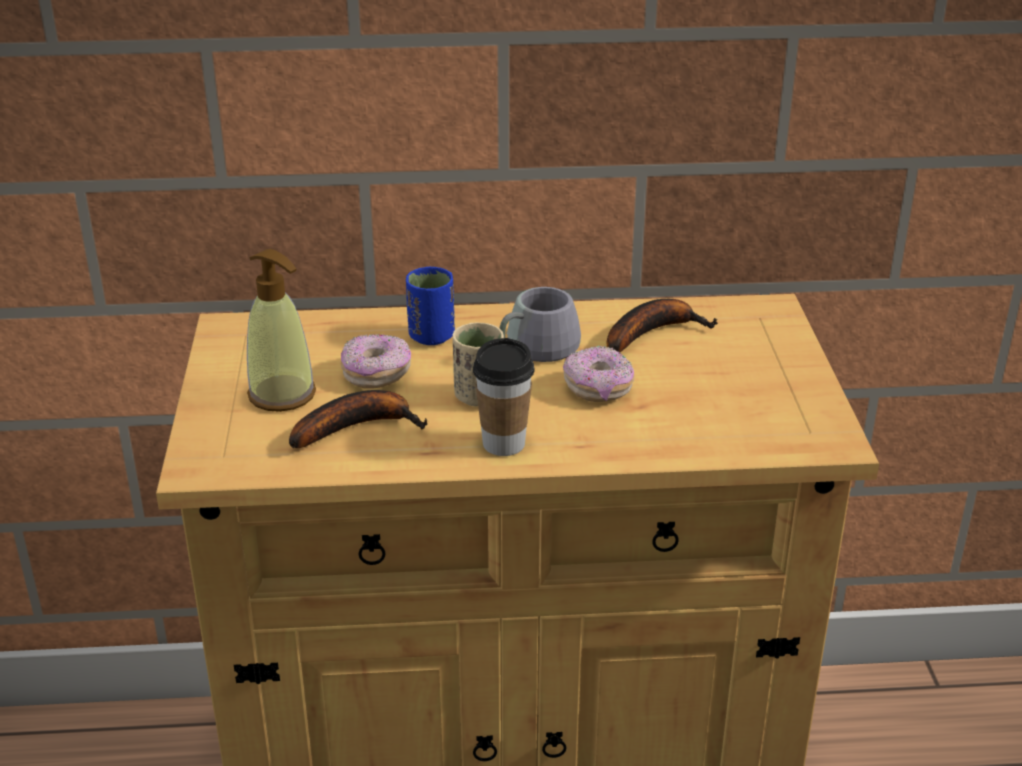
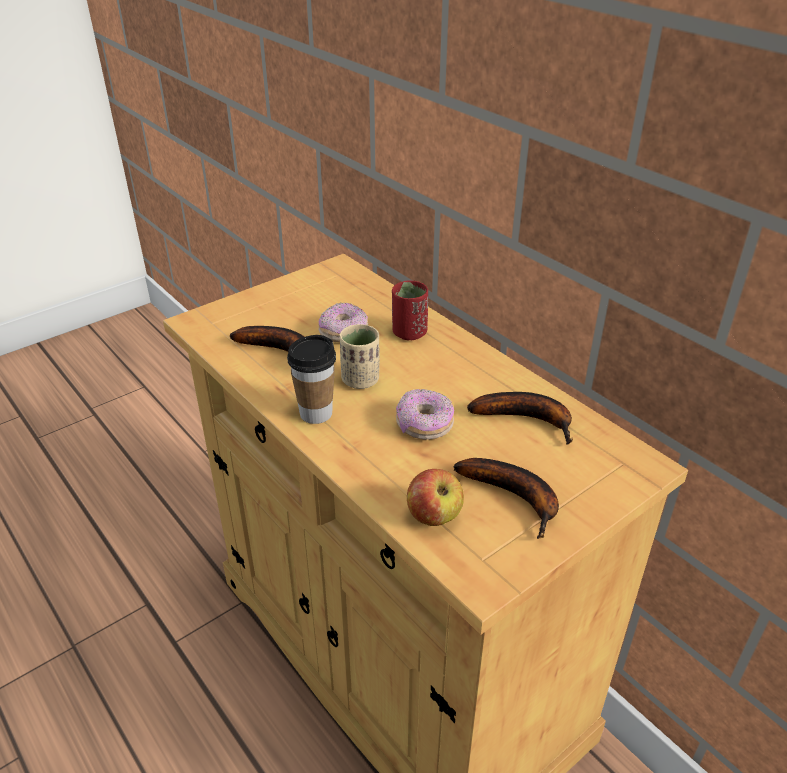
camera: 55 degrees right, 5 degrees up
soap dispenser [247,249,316,412] -> none
blue cup [406,267,455,345] -> red cup [392,281,428,340]
grey mug [500,287,581,362] -> none
none -> apple [407,469,464,526]
none -> banana [454,458,559,539]

